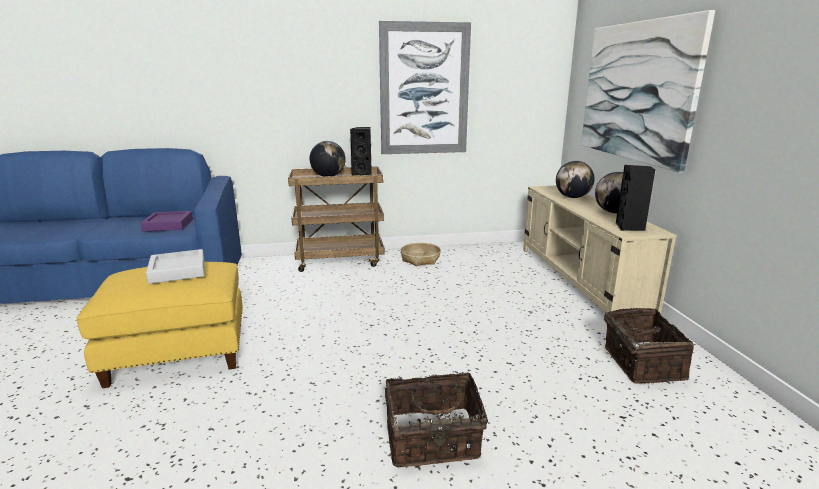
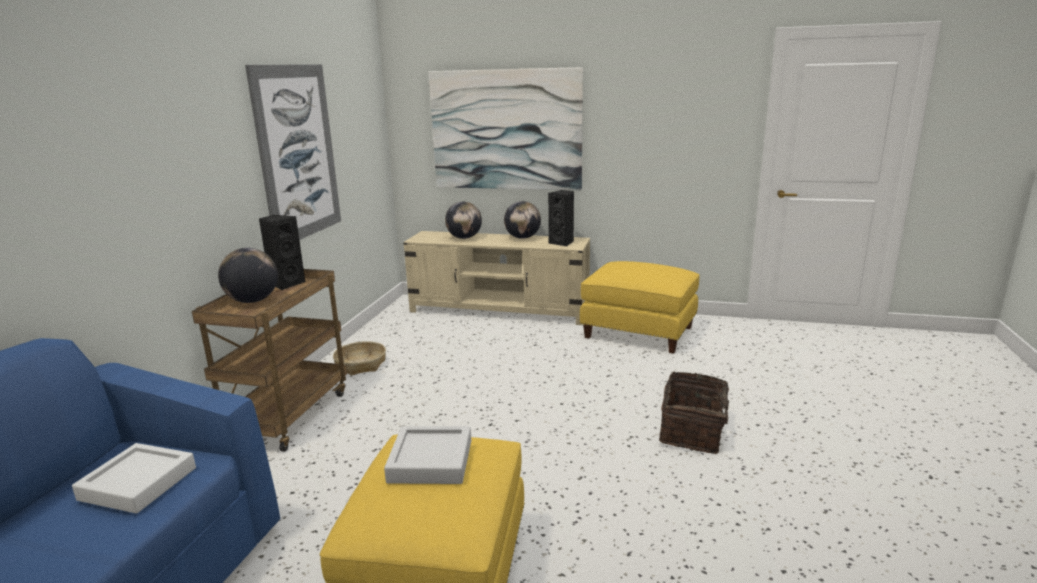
camera: 65 degrees left, 0 degrees up
purple tray [141,211,193,231] -> white tray [72,443,196,514]
basket [604,308,694,384] -> yellow ottoman [580,261,699,354]

